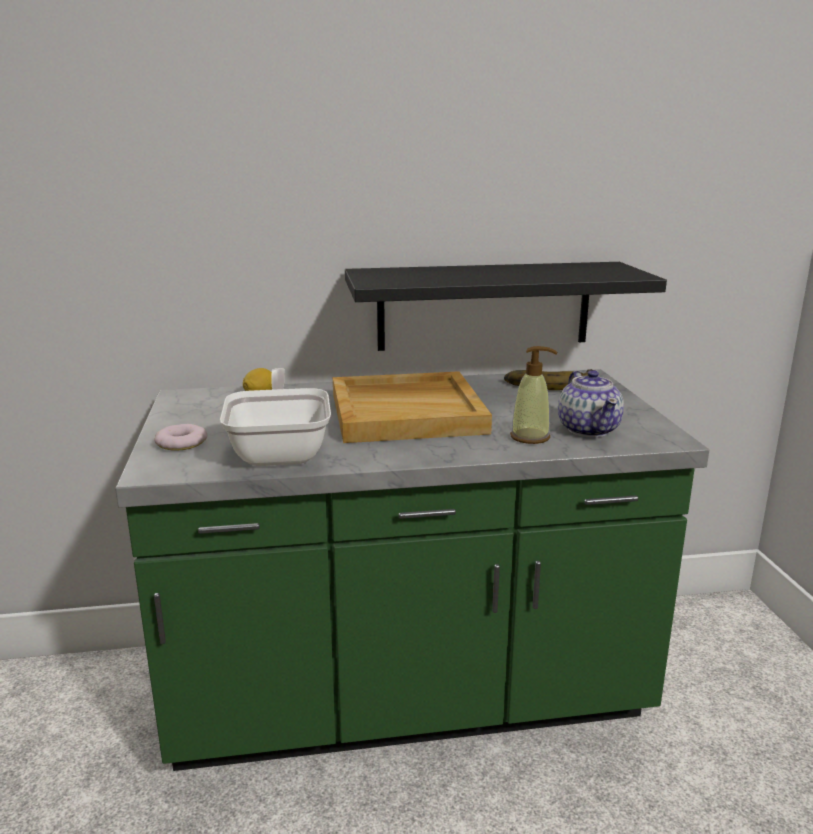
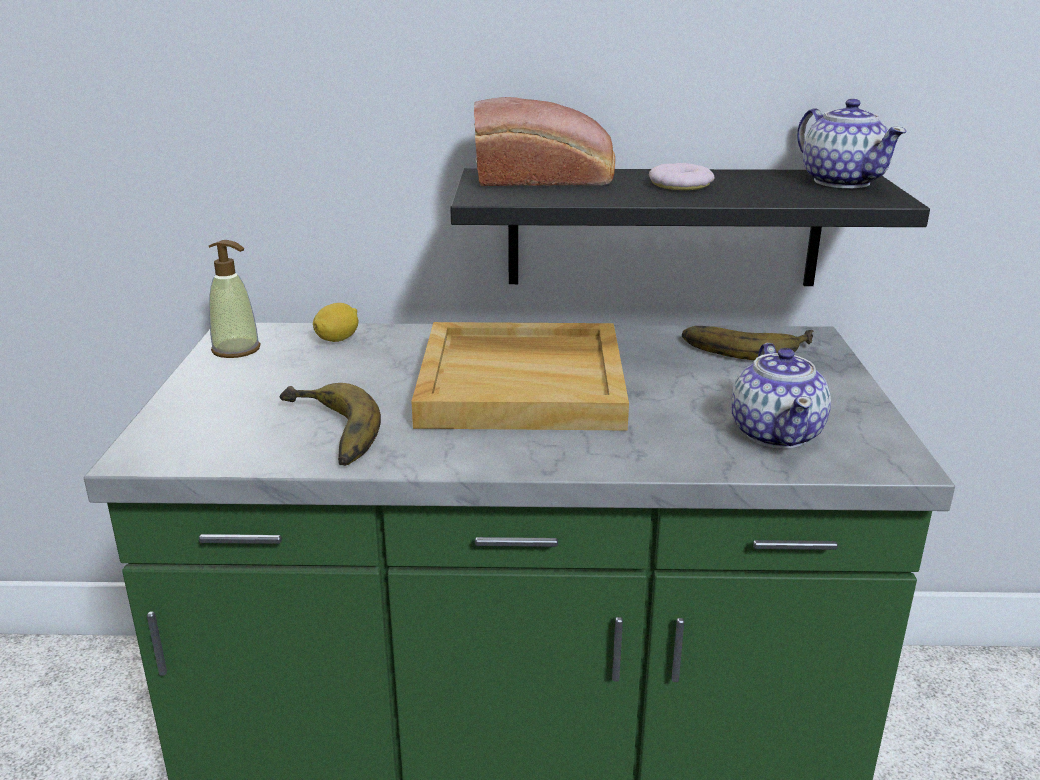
camera: 10 degrees right, 5 degrees up
donut [154,424,207,451] -> donut moved to [649,163,715,190]
frying pan [220,368,331,466] -> banana [280,383,381,466]
soap dispenser [510,346,558,444] -> soap dispenser moved to [209,240,260,358]
none -> bread [474,97,615,186]
none -> teapot [797,99,907,188]

